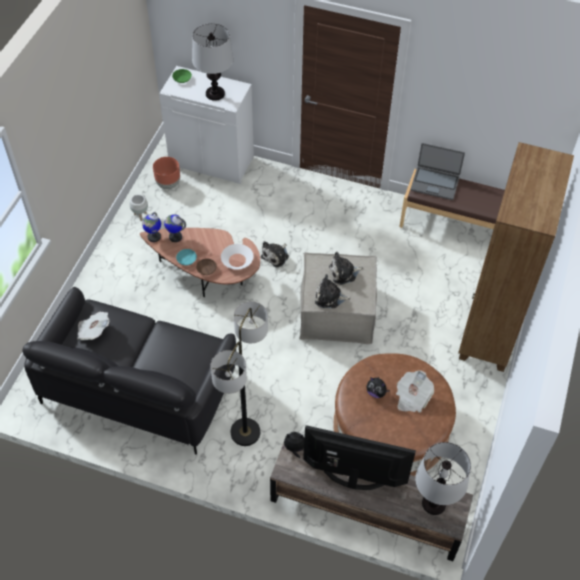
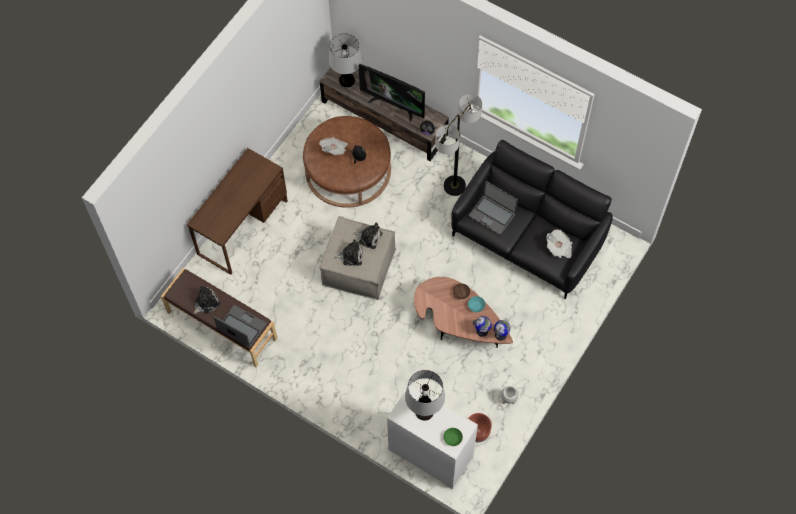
camera: 165 degrees left, 10 degrees up
white bowl [221,244,254,270] -> none
plush toy [261,241,289,267] -> plush toy moved to [193,286,221,314]
brown bookcase [458,142,574,372] -> brown desk [187,148,288,275]
none -> laptop [469,181,518,235]

